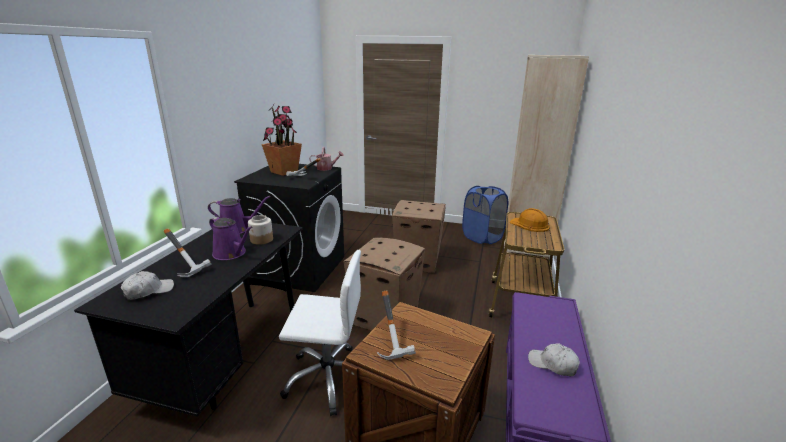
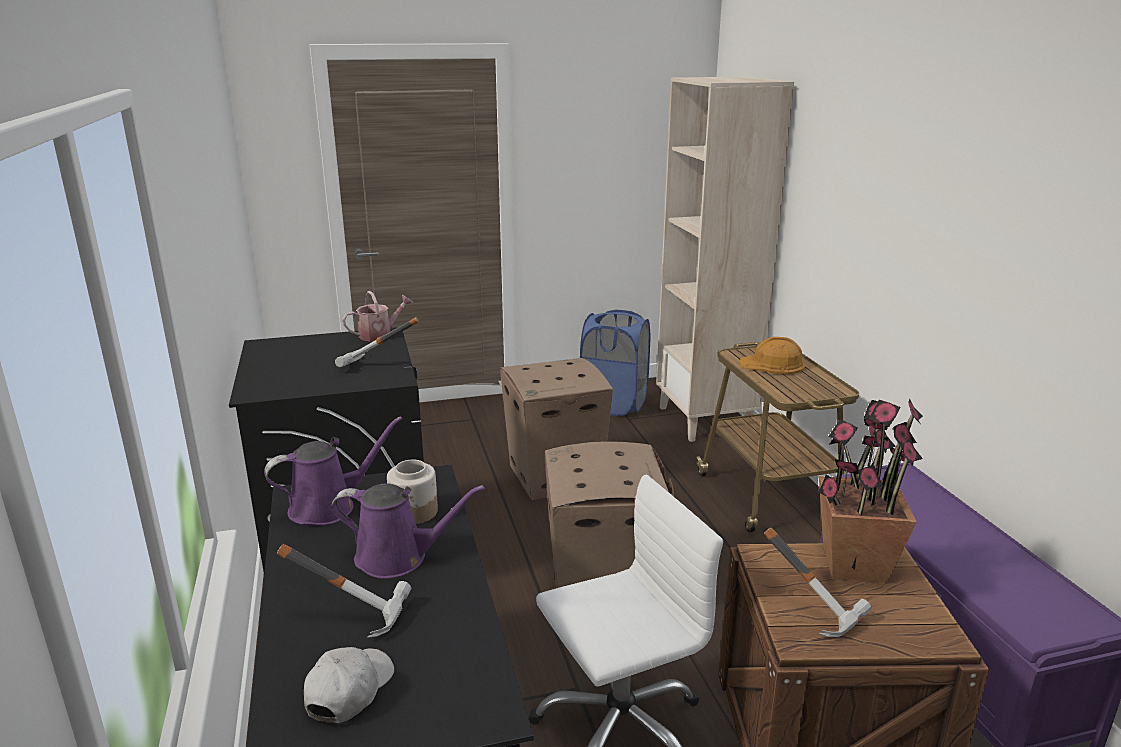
camera: 30 degrees left, 0 degrees up
potted plant [261,104,302,176] -> potted plant moved to [818,399,923,583]
white cap [528,343,580,376] -> none

